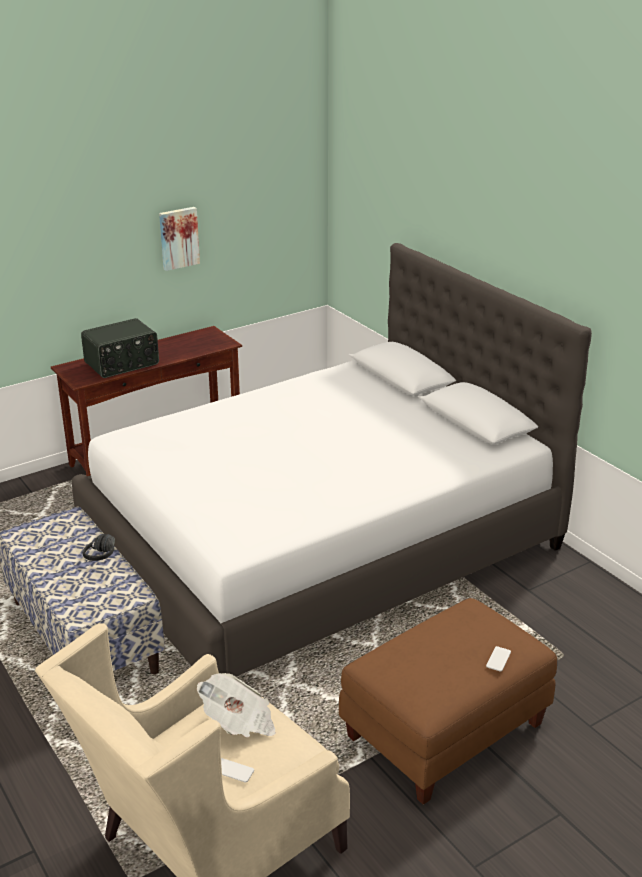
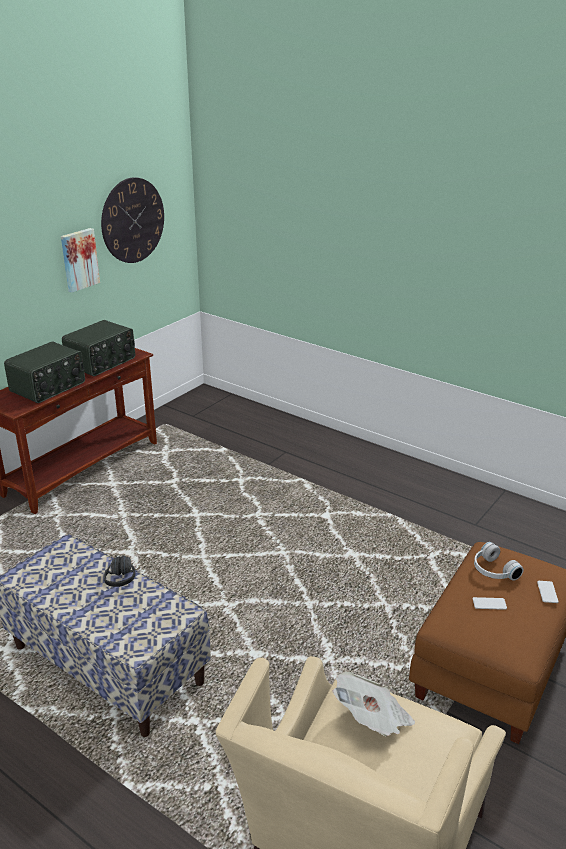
camera: 20 degrees left, 0 degrees up
white bed [72,243,592,677] -> none
phone [221,758,254,783] -> phone moved to [473,597,507,610]
none -> radio [62,320,135,376]
none -> wall clock [101,177,164,263]
none -> white headphones [474,542,524,581]

